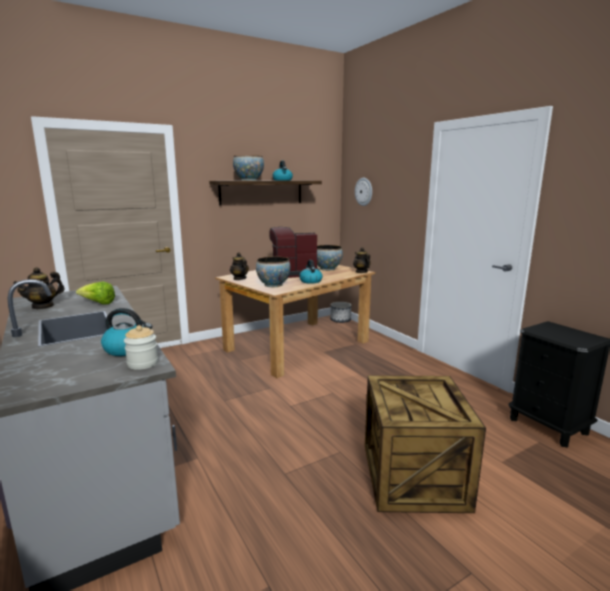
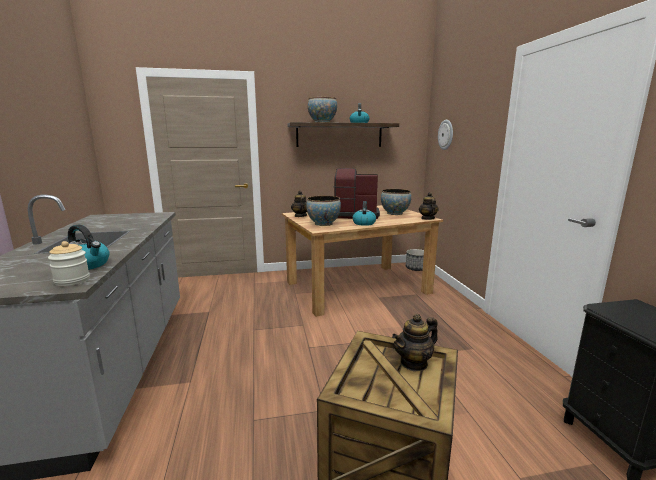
camera: 20 degrees right, 0 degrees up
teapot [13,267,65,309] -> teapot moved to [392,314,438,372]
lettuce [76,281,115,305] -> none

